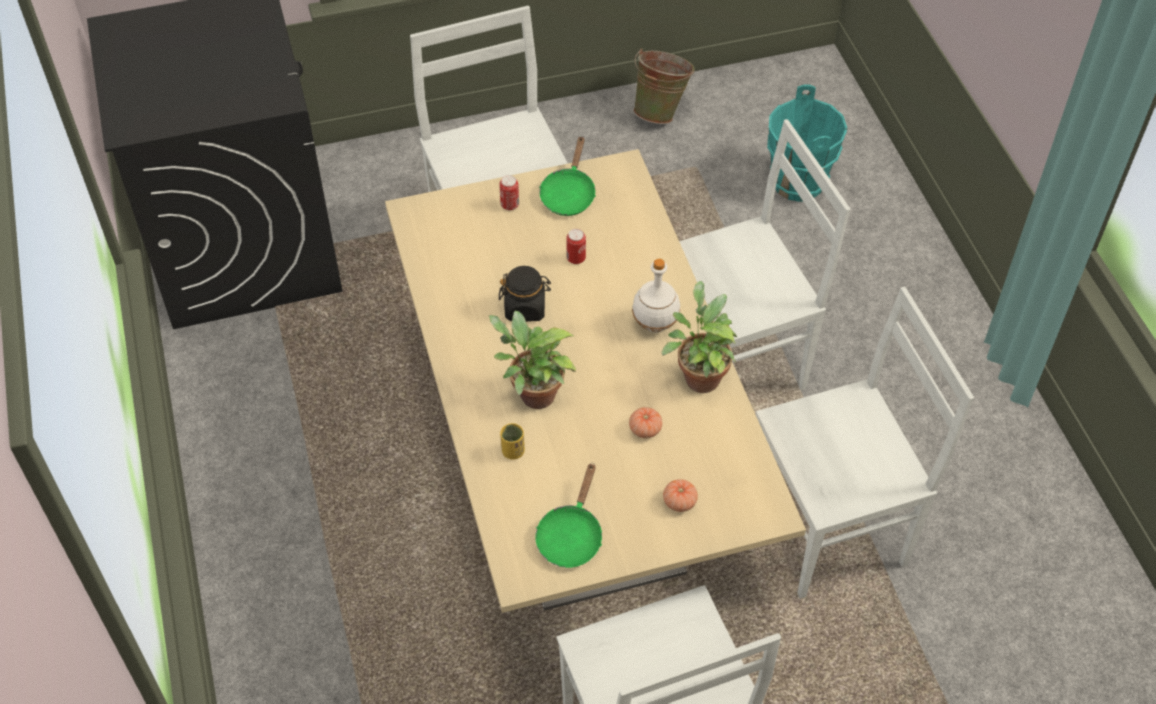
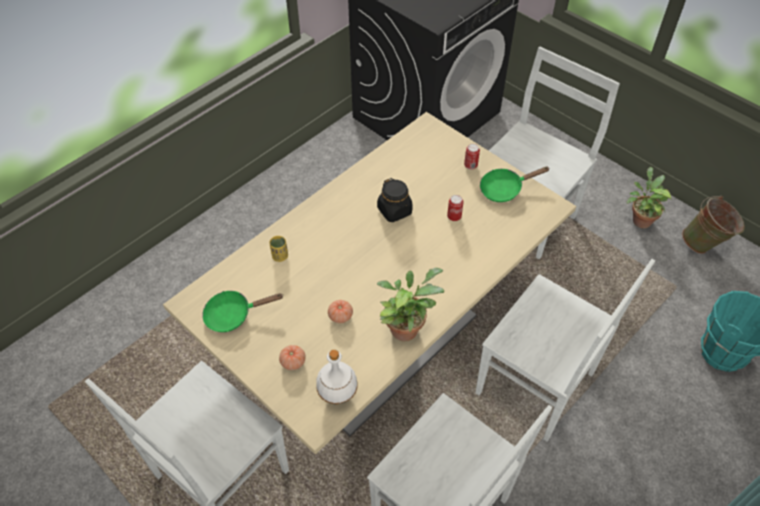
camera: 60 degrees right, 0 degrees up
potted plant [489,311,576,409] -> potted plant moved to [627,167,672,229]
white bottle [632,259,680,333] -> white bottle moved to [316,350,358,404]

